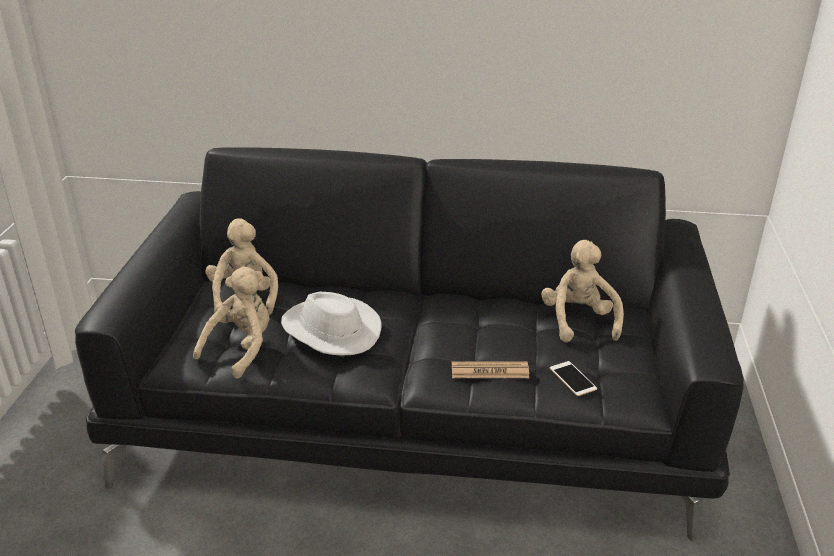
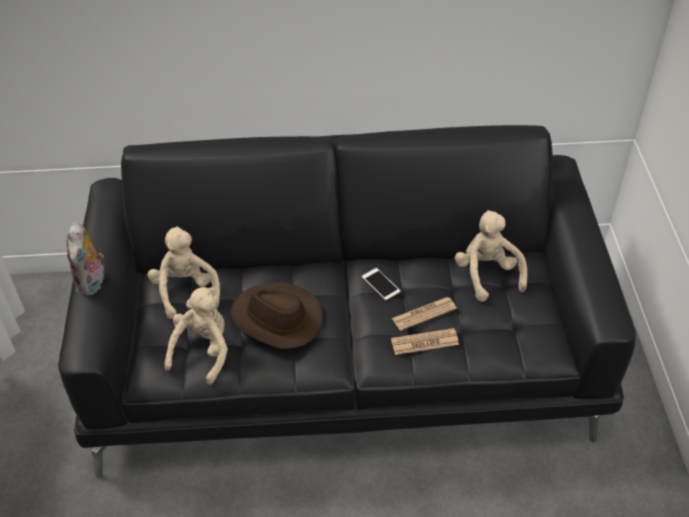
camera: 10 degrees left, 15 degrees up
white hat [281,292,382,355] -> brown hat [230,282,323,349]
phone [550,361,597,396] -> phone moved to [362,268,400,300]
none -> plush toy [67,222,104,296]
none -> newspaper [392,297,457,331]

